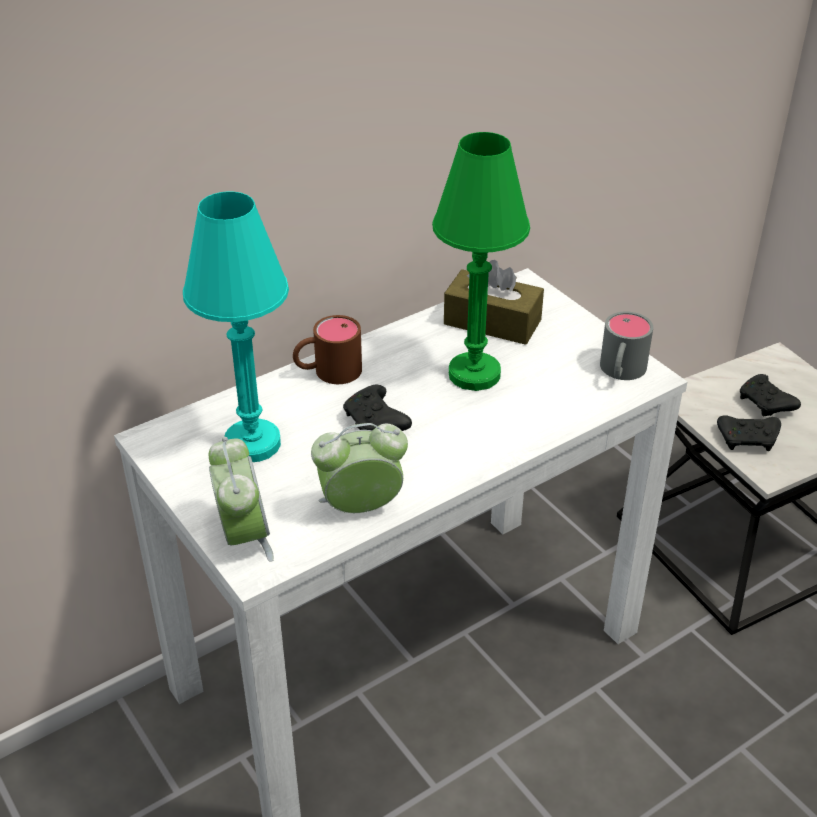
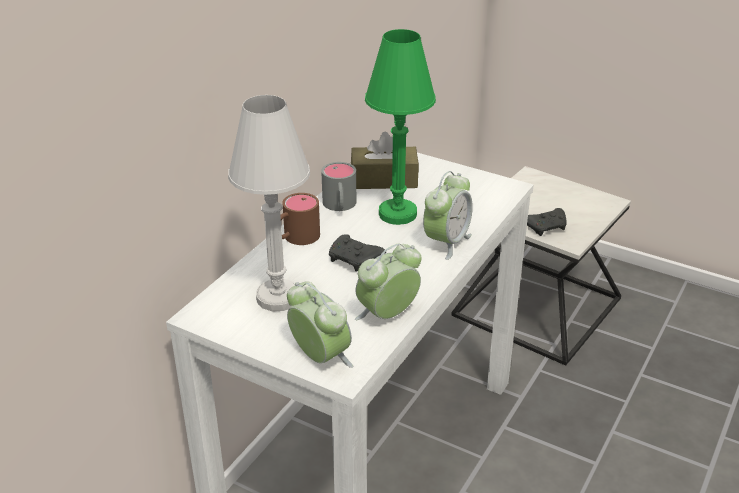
camera: 25 degrees left, 5 degrees down
turquoise table lamp [183,191,289,462] -> white table lamp [228,95,310,311]
grey mug [600,311,653,380] -> grey mug moved to [321,162,356,211]
black game controller [740,374,801,416] -> none
none -> alarm clock [423,171,473,260]

